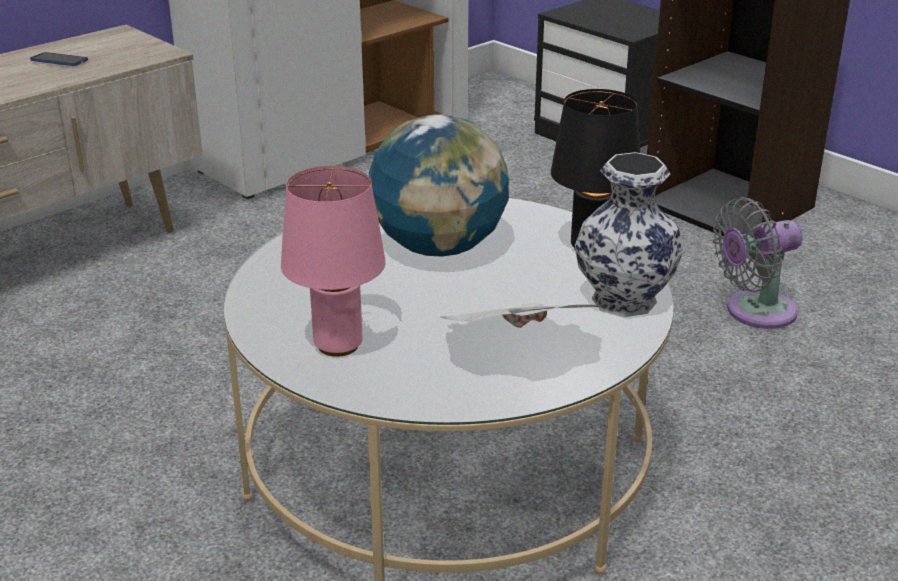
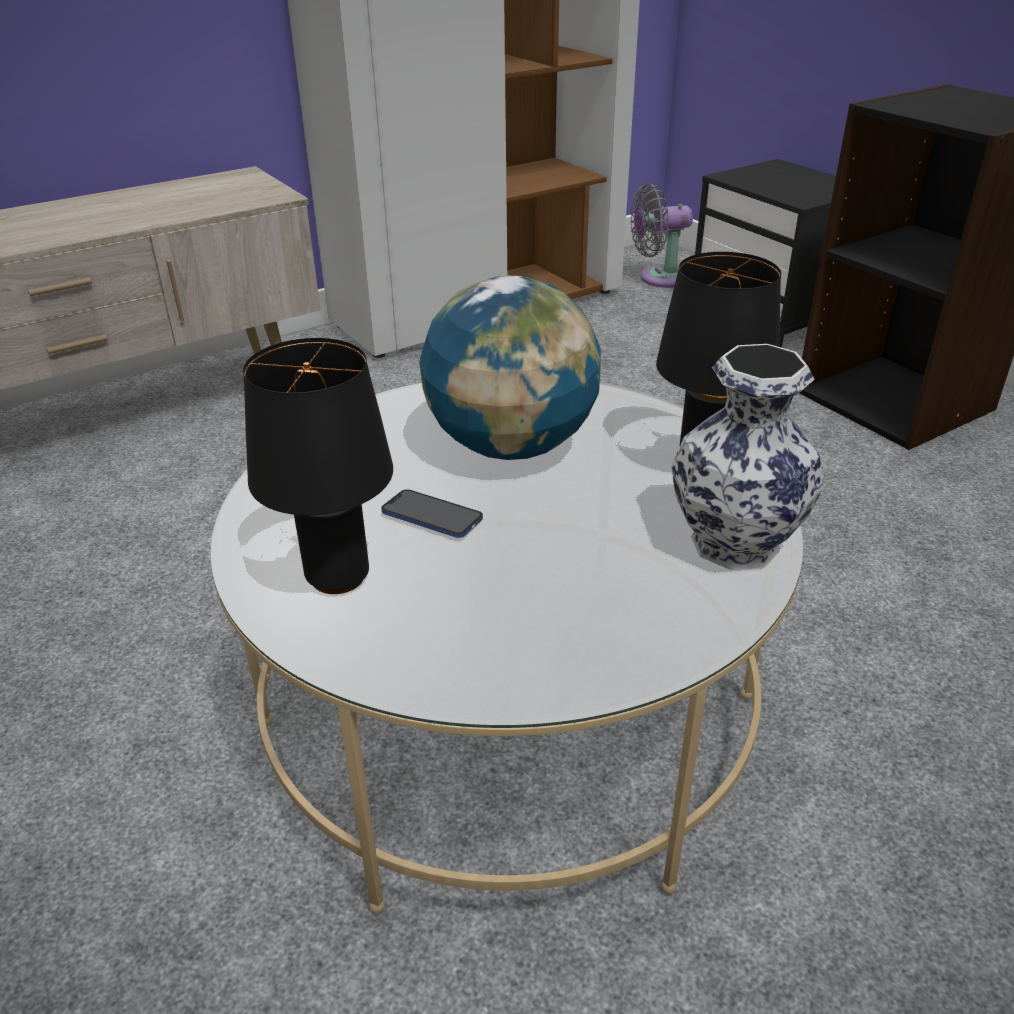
camera: 10 degrees right, 5 degrees up
phone [30,52,88,66] -> phone moved to [381,489,483,538]
pink table lamp [281,166,386,357] -> black table lamp [243,338,393,594]
newspaper [440,303,600,328] -> none
grey fan [713,197,803,329] -> grey fan moved to [630,184,693,288]

